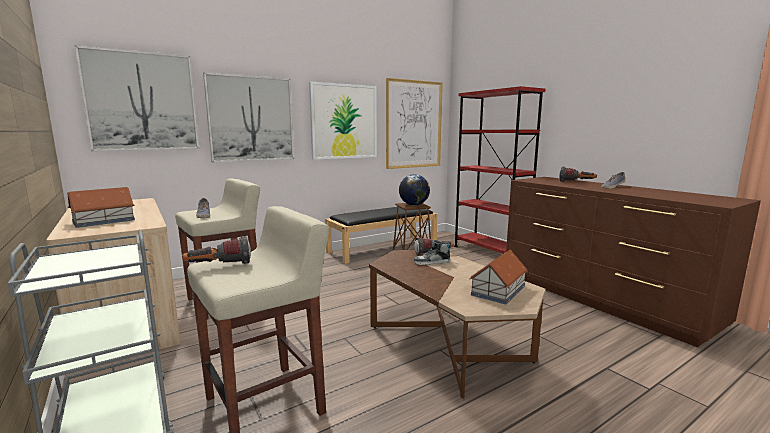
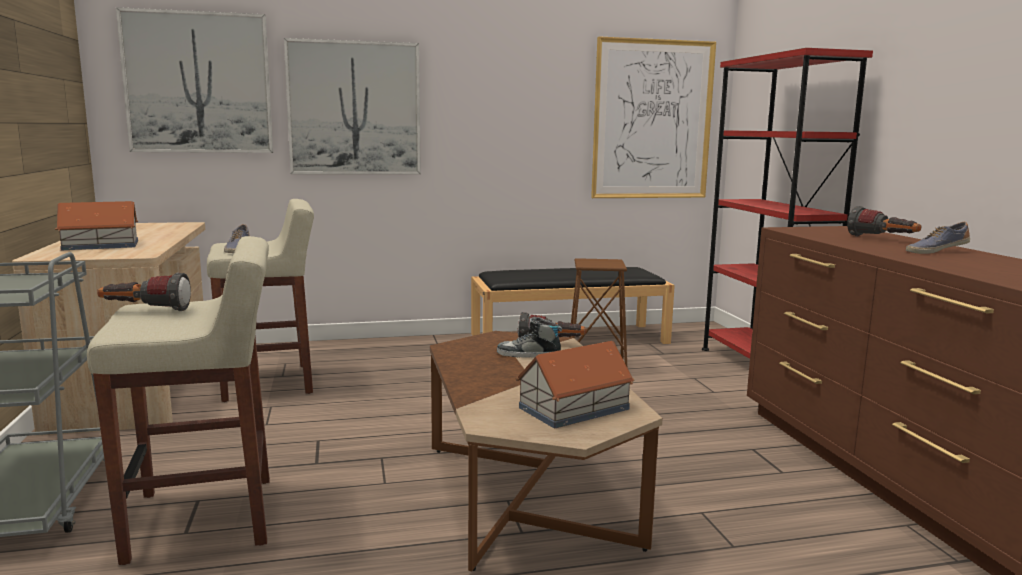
camera: 20 degrees right, 0 degrees up
picture [309,82,377,160] -> none
globe [399,174,430,205] -> none

